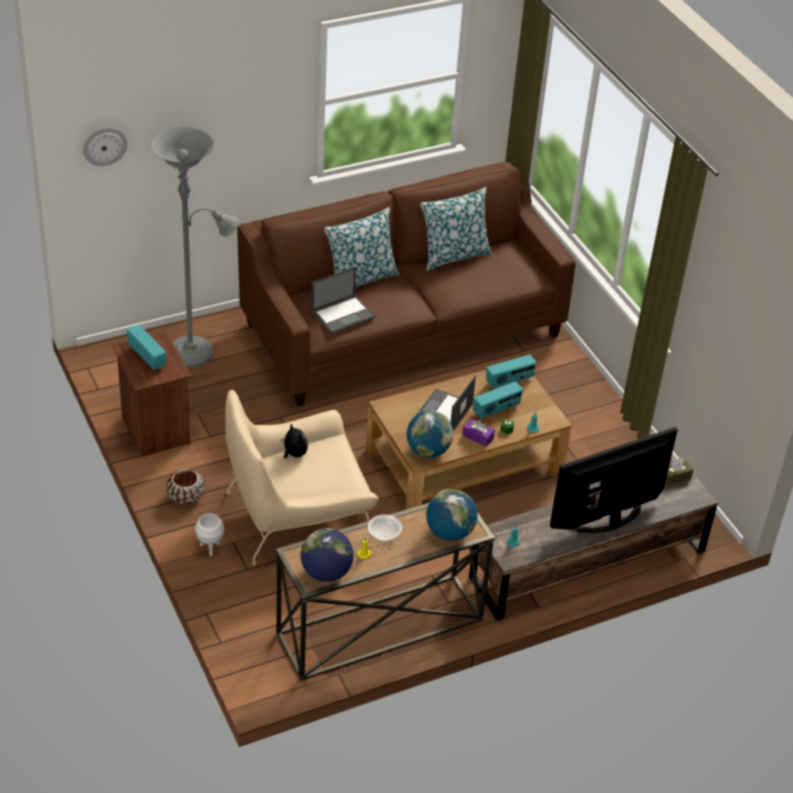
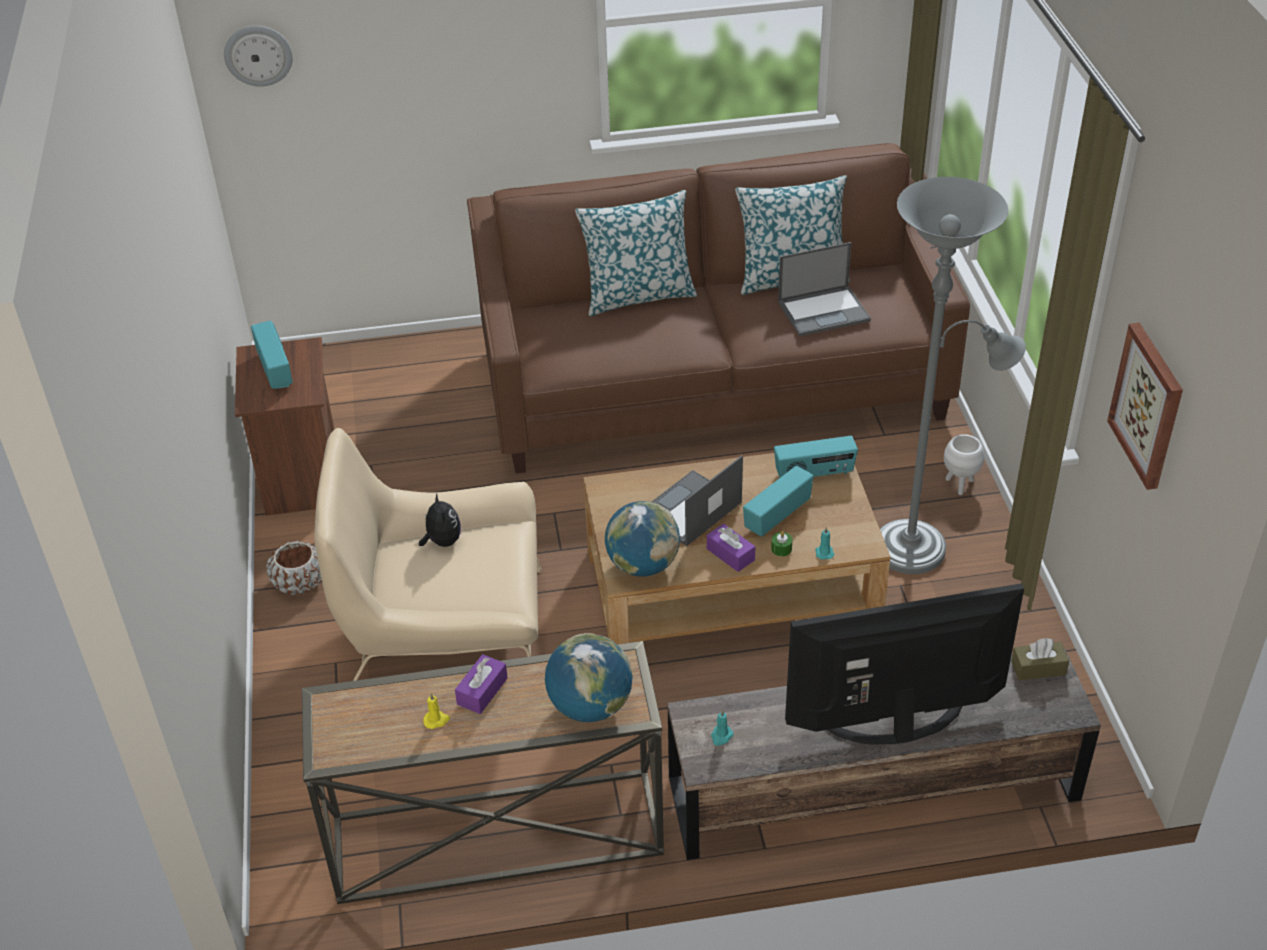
camera: 20 degrees right, 0 degrees up
grey floor lamp [151,127,239,368] -> grey floor lamp moved to [880,177,1026,574]
white planter [195,513,224,556] -> white planter moved to [944,434,984,495]
globe [301,528,354,582] -> none
laptop [311,267,375,334] -> laptop moved to [778,242,871,336]
bowl [368,515,402,541] -> purple tissue box [455,654,508,714]
radio [473,381,523,419] -> radio turned 150 degrees clockwise [743,466,814,537]
none -> picture [1107,323,1183,490]

